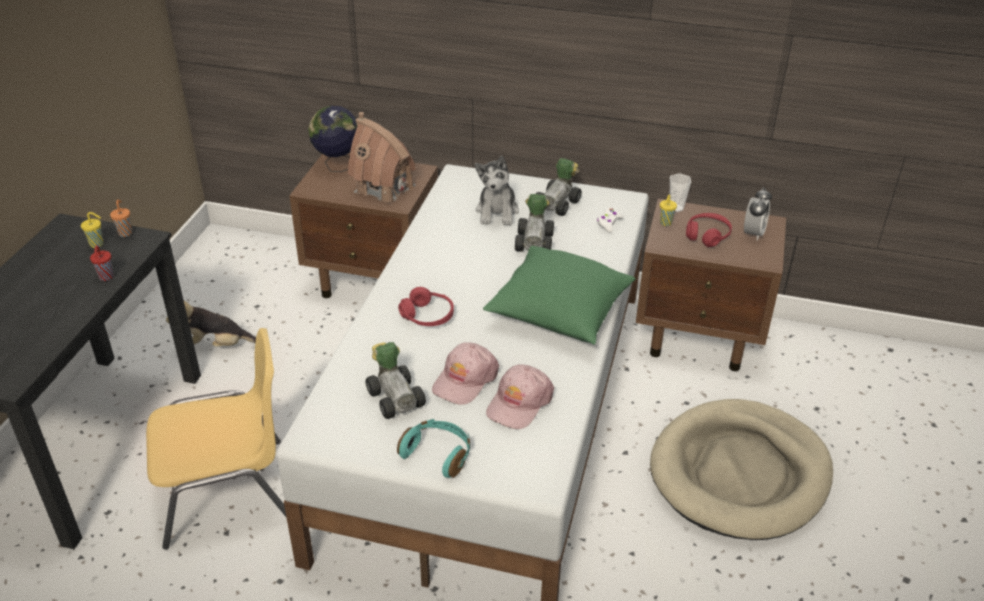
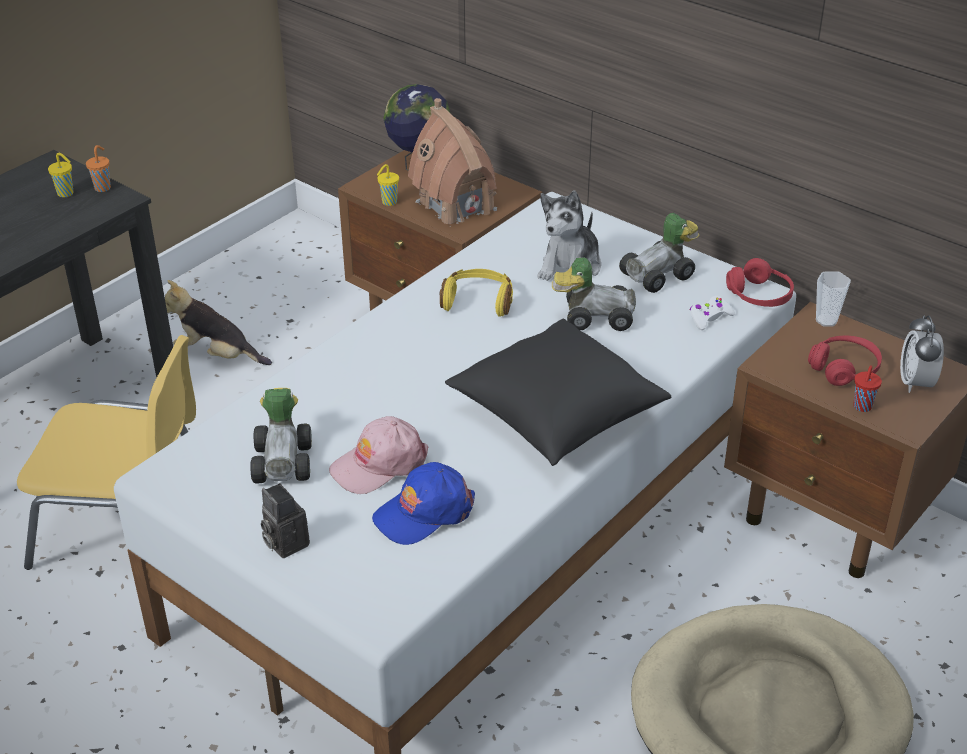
camera: 25 degrees right, 0 degrees up
red cup [90,245,113,281] -> red cup moved to [853,365,882,412]
turquoise headphones [397,419,470,478] -> camera [261,483,310,558]
red headphones [398,287,454,326] -> red headphones moved to [726,258,794,307]
green pillow [483,246,636,345] -> black pillow [445,319,671,466]
pink cap [486,364,554,429] -> blue cap [372,462,475,545]
toy car [515,194,554,252] -> toy car turned 120 degrees counterclockwise [552,257,636,331]
yellow cup [660,195,677,226] -> yellow cup moved to [377,164,399,206]
alarm clock [744,187,772,241] -> alarm clock turned 135 degrees clockwise [900,315,944,393]
none -> yellow headphones [439,269,513,317]

